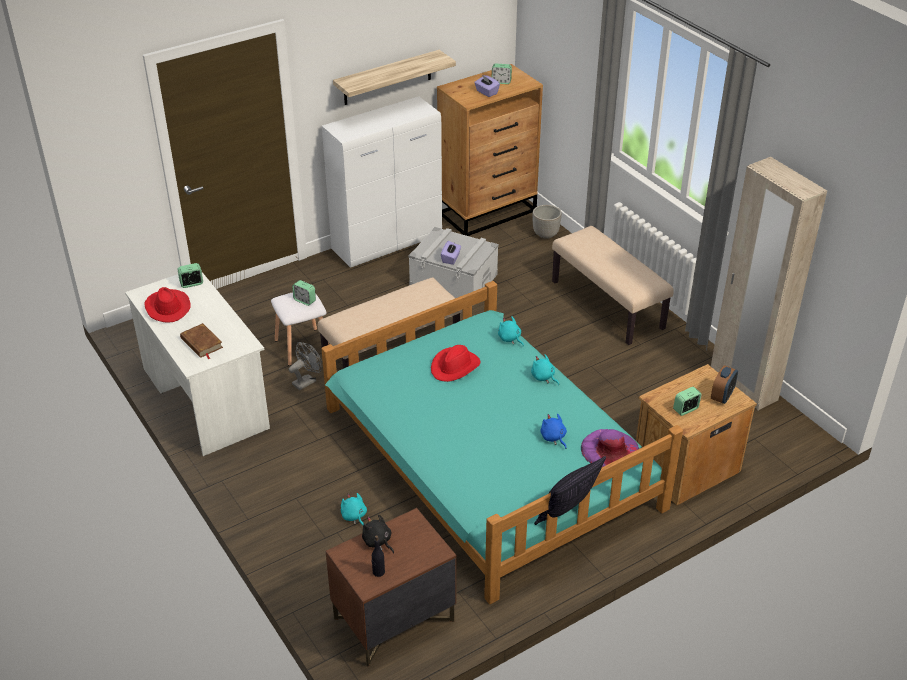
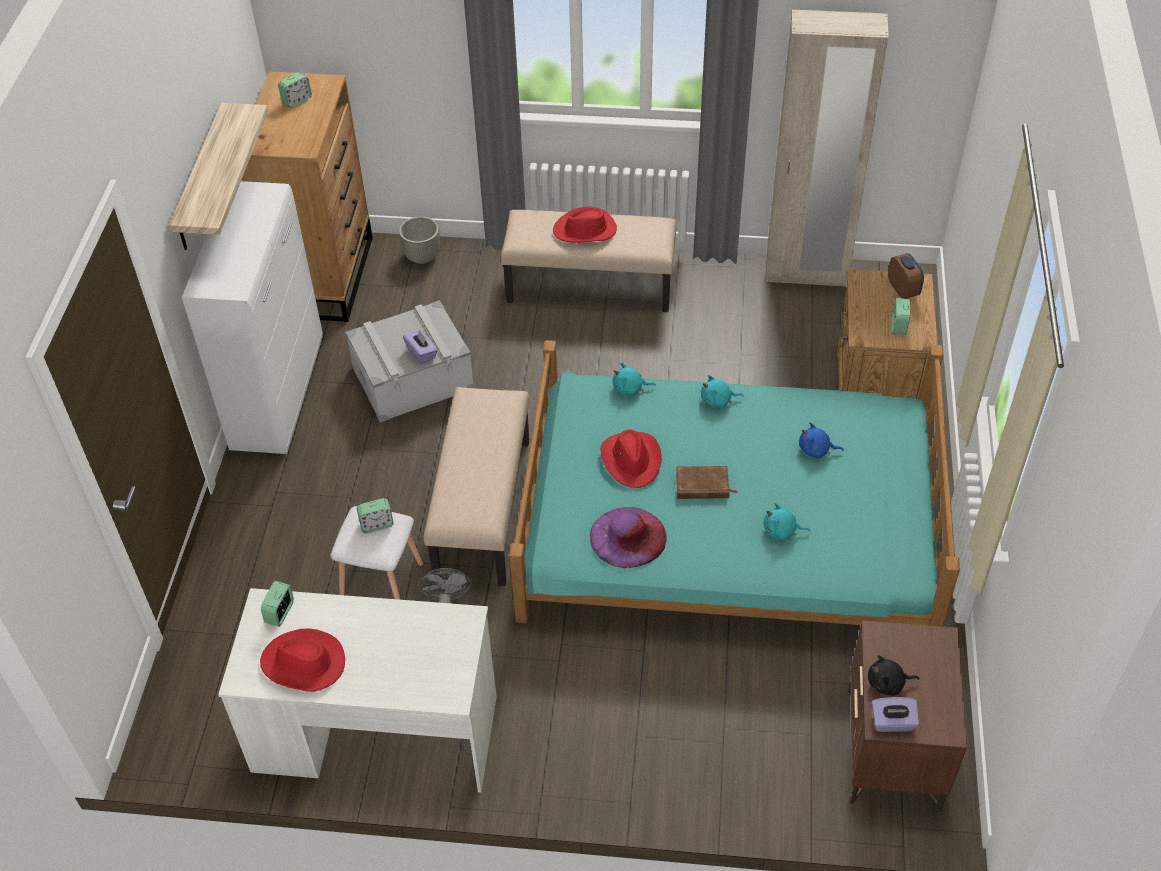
camera: 50 degrees left, 10 degrees up
brown book [180,323,223,359] -> brown book moved to [676,466,738,499]
turquoise plush toy [341,493,367,525] -> turquoise plush toy moved to [764,502,810,540]
black bottle [372,535,385,577] -> none
purple tissue box [474,75,500,97] -> purple tissue box moved to [871,697,919,732]
pillow [534,456,606,525] -> none
purple hat [581,429,639,467] -> purple hat moved to [590,507,666,568]
none -> red hat [553,207,617,243]

